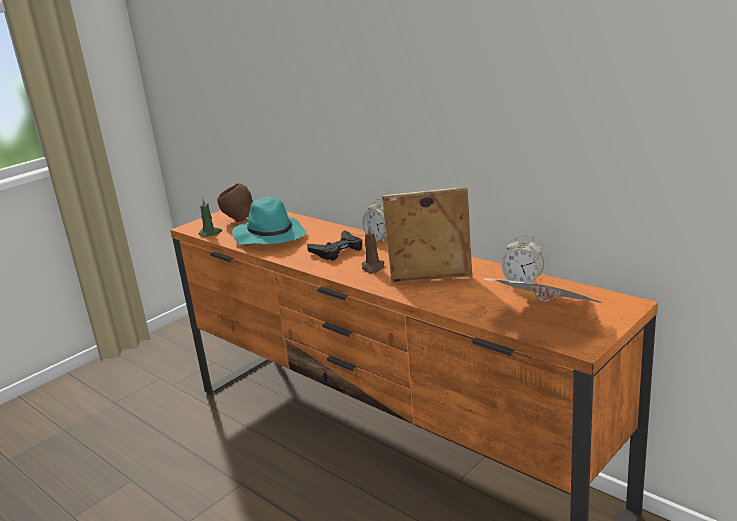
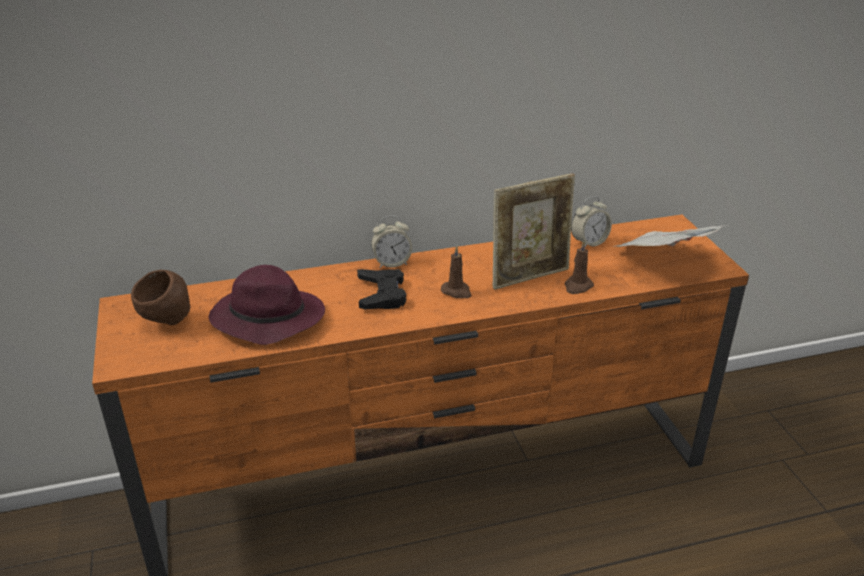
camera: 60 degrees left, 10 degrees up
green candle [198,198,222,237] -> none
turquoise hat [232,197,307,245] -> purple hat [208,265,325,345]
picture frame [382,187,472,283] -> picture frame turned 150 degrees counterclockwise [493,173,575,290]
none -> brown candle [565,241,594,294]

